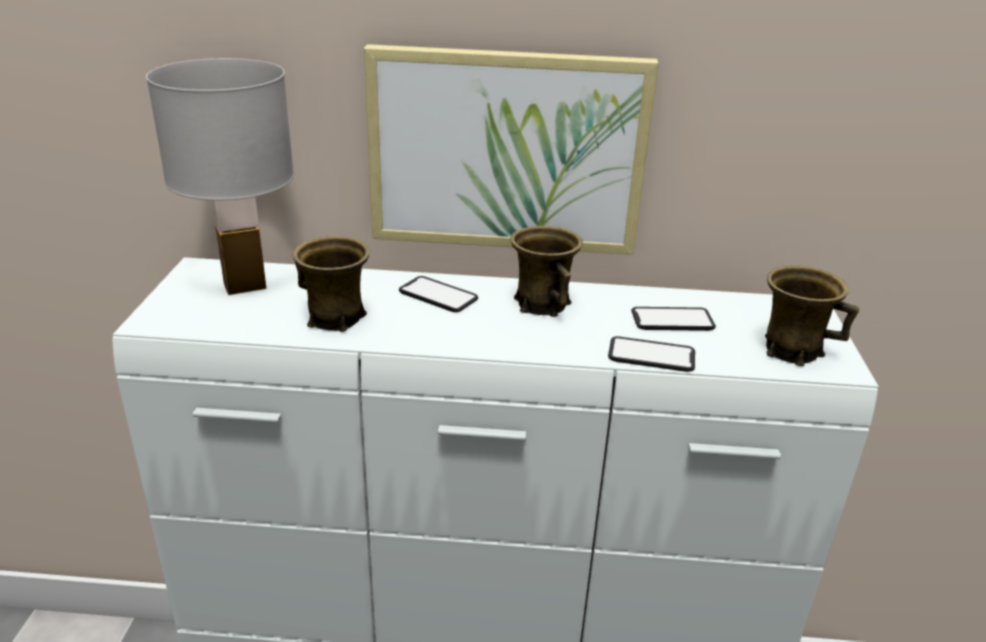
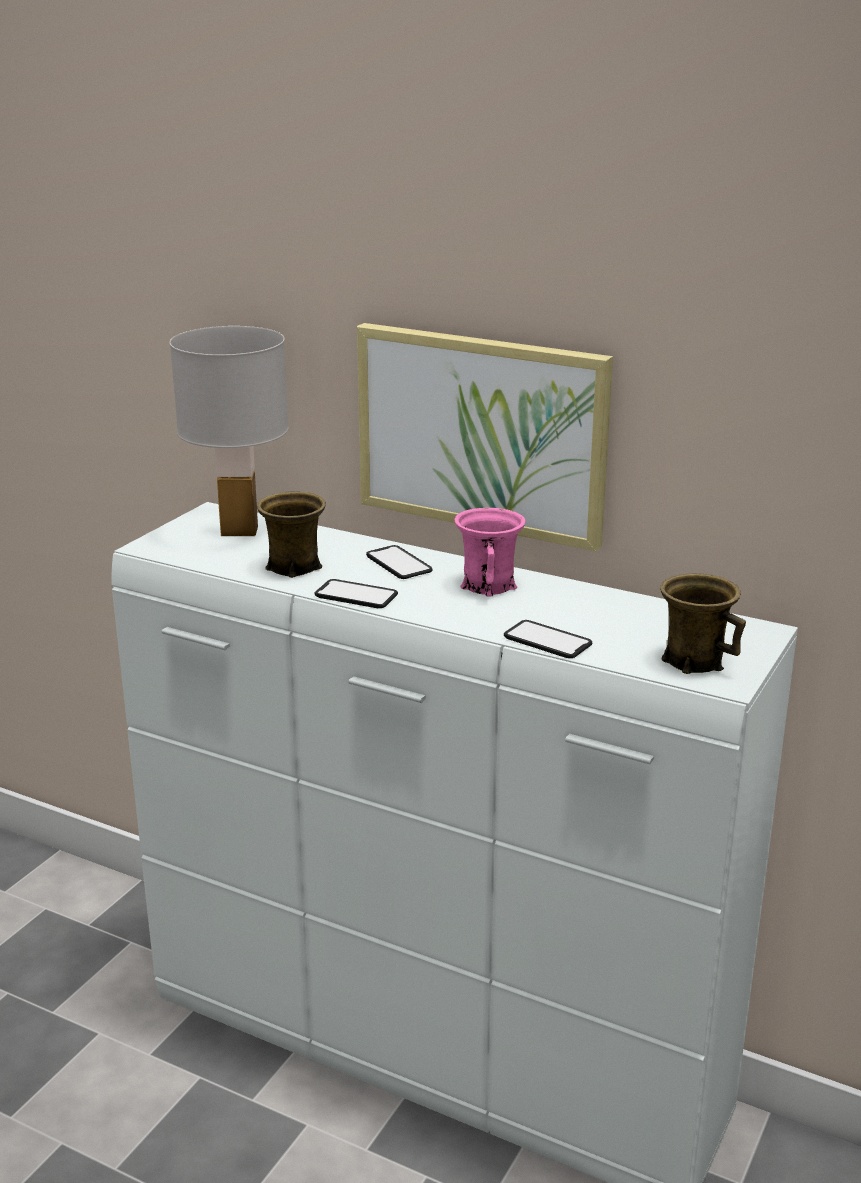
camera: 25 degrees right, 5 degrees down
brown mug [511,226,583,317] -> pink mug [455,508,526,597]
phone [631,307,716,331] -> phone moved to [314,579,398,608]

